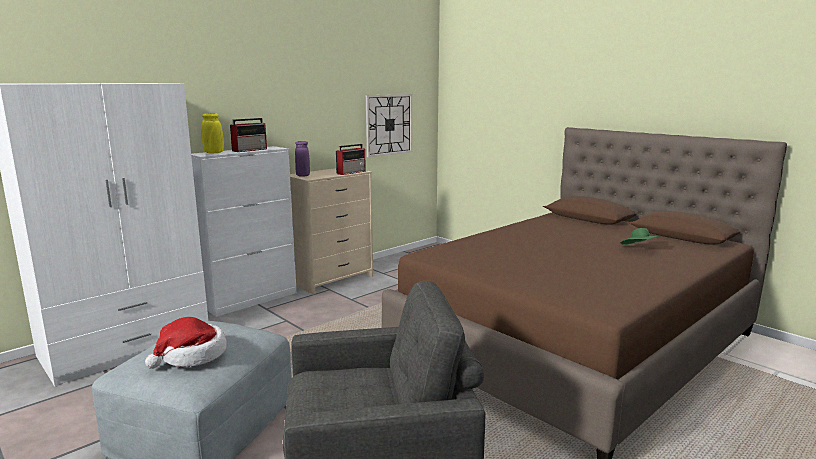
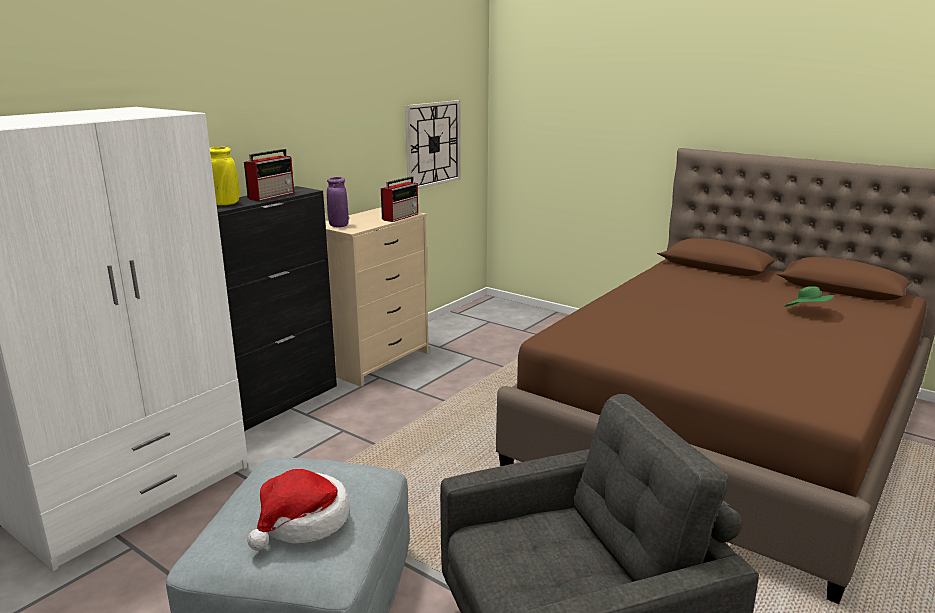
camera: 10 degrees left, 5 degrees up
white cabinet [191,146,297,317] -> black cabinet [217,186,337,431]

